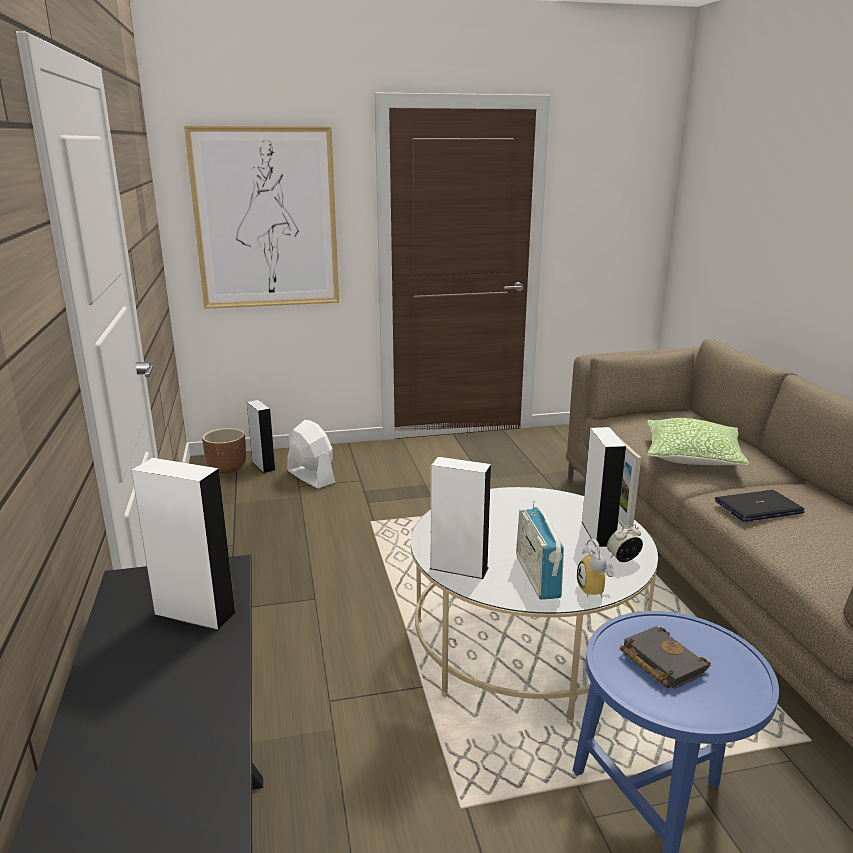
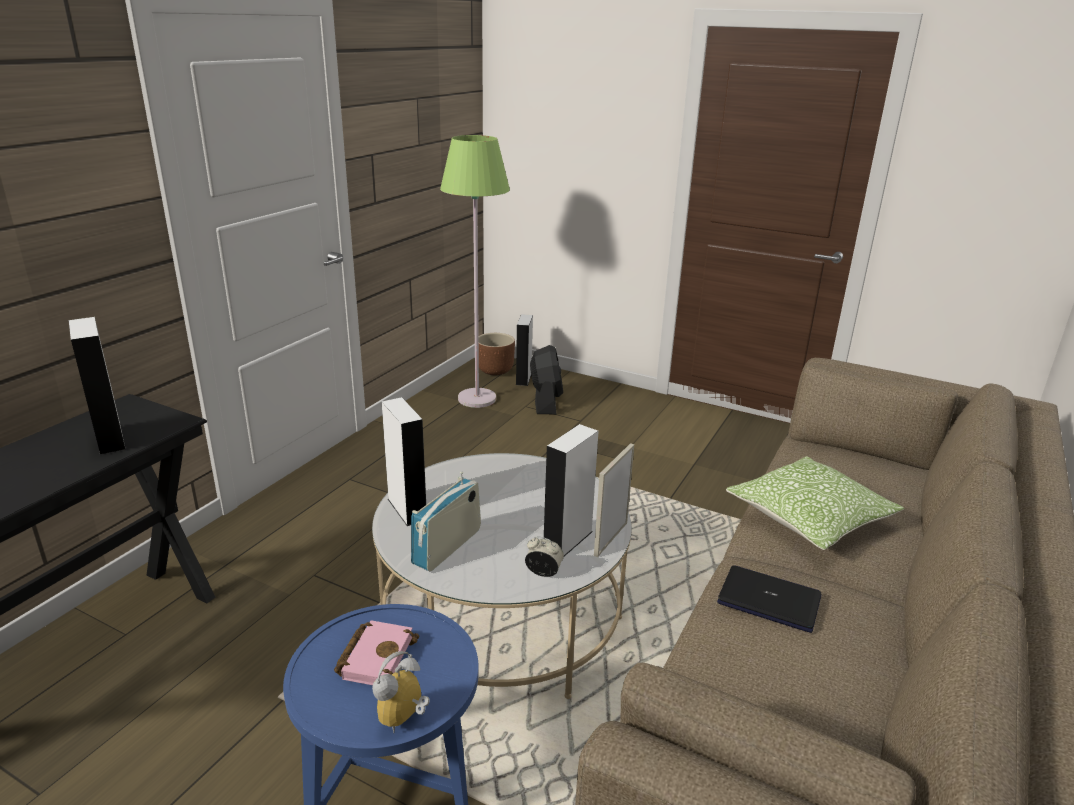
camera: 40 degrees right, 5 degrees up
picture [184,126,339,309] -> none
white fan [287,420,335,489] -> black fan [530,345,563,414]
alarm clock [577,539,615,598] -> alarm clock moved to [372,651,430,733]
black book [620,626,711,689] -> pink book [334,620,419,685]
none -> green floor lamp [440,135,510,408]

